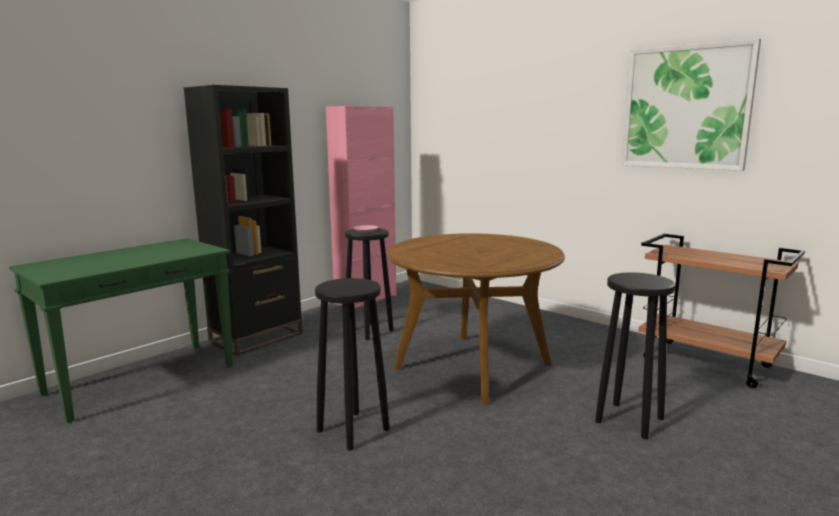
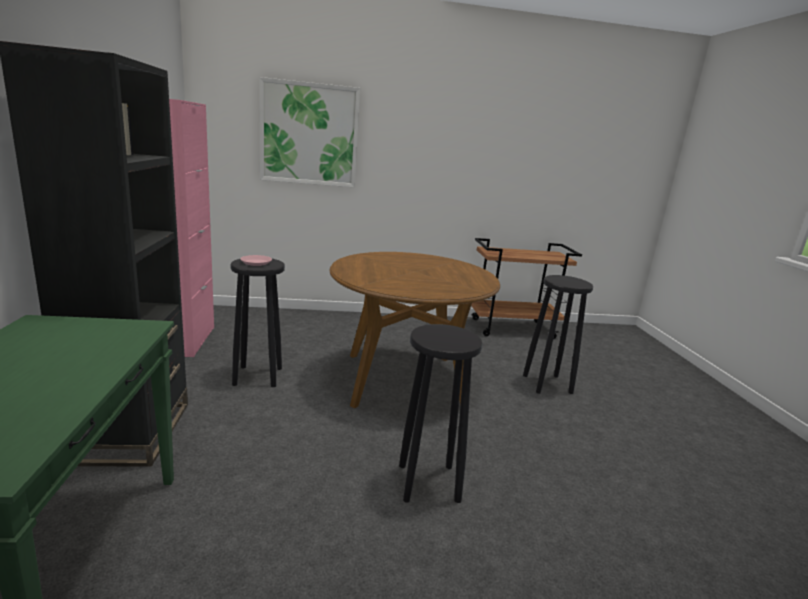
camera: 50 degrees left, 5 degrees up
picture [622,39,761,171] -> picture moved to [259,77,360,187]

